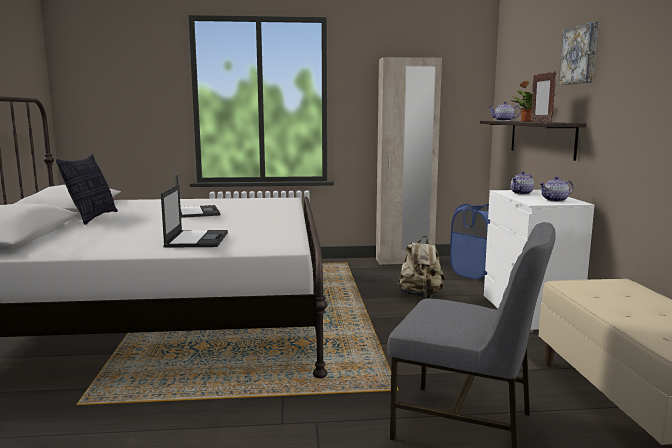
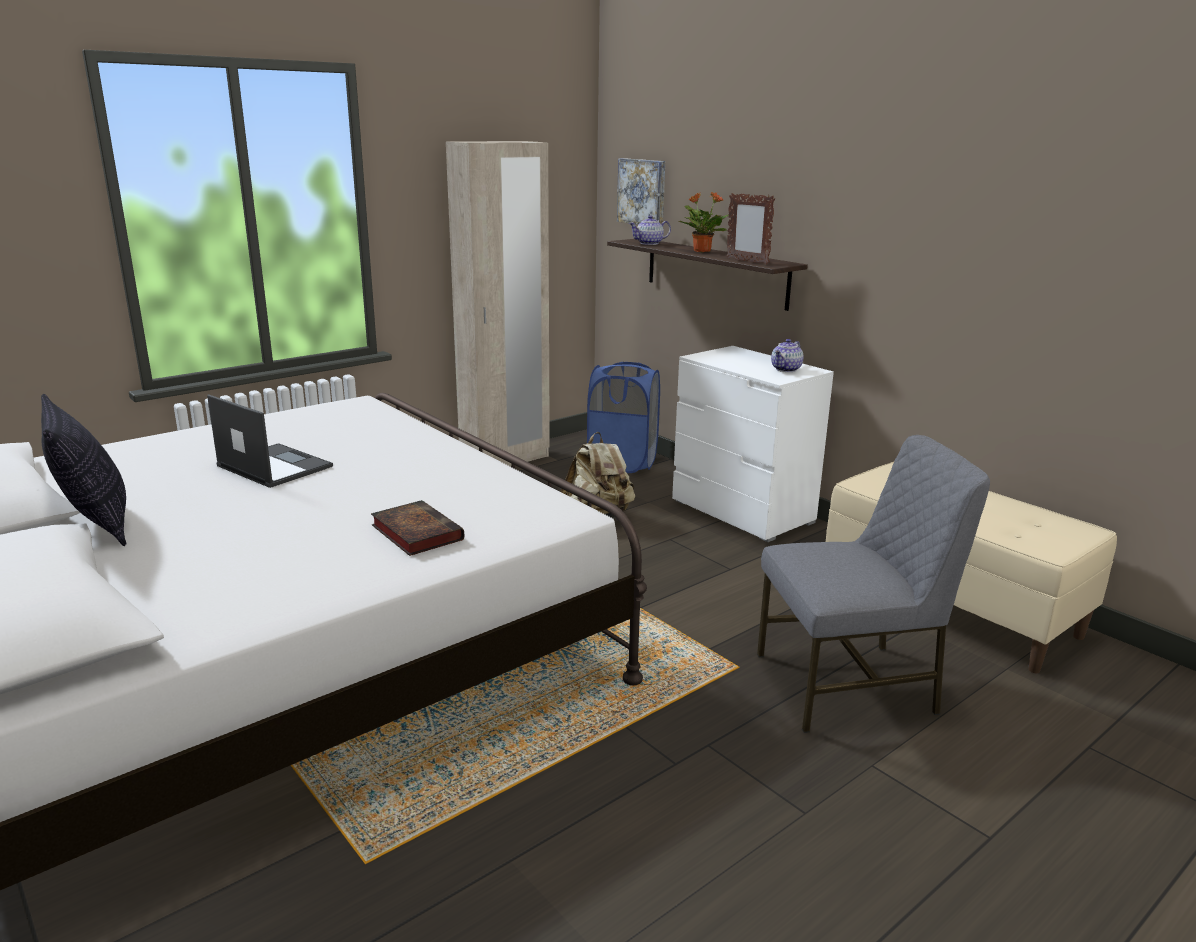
camera: 35 degrees left, 10 degrees up
laptop [161,184,228,248] -> book [371,500,464,556]
teapot [511,171,534,195] -> none
picture [559,22,598,85] -> picture moved to [617,158,665,225]

